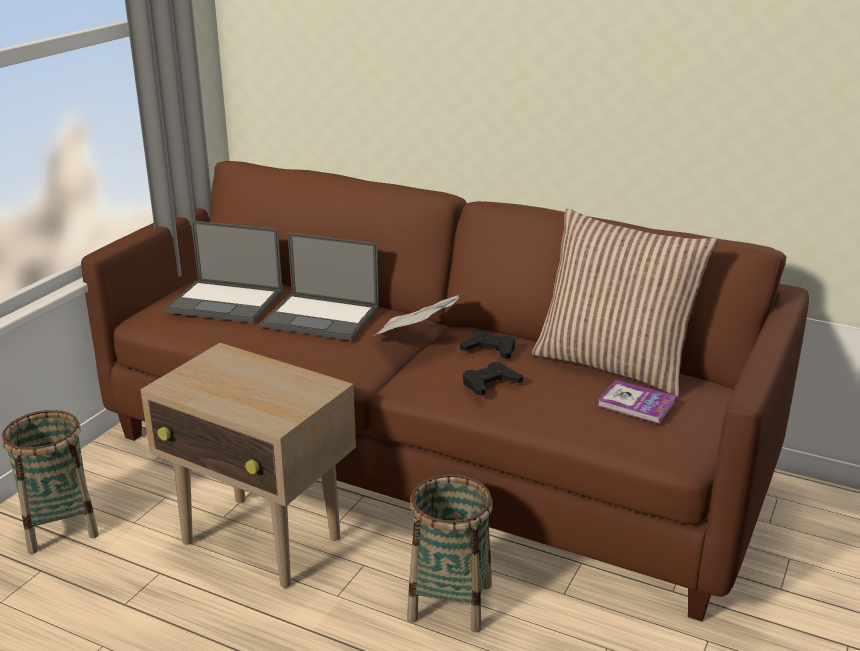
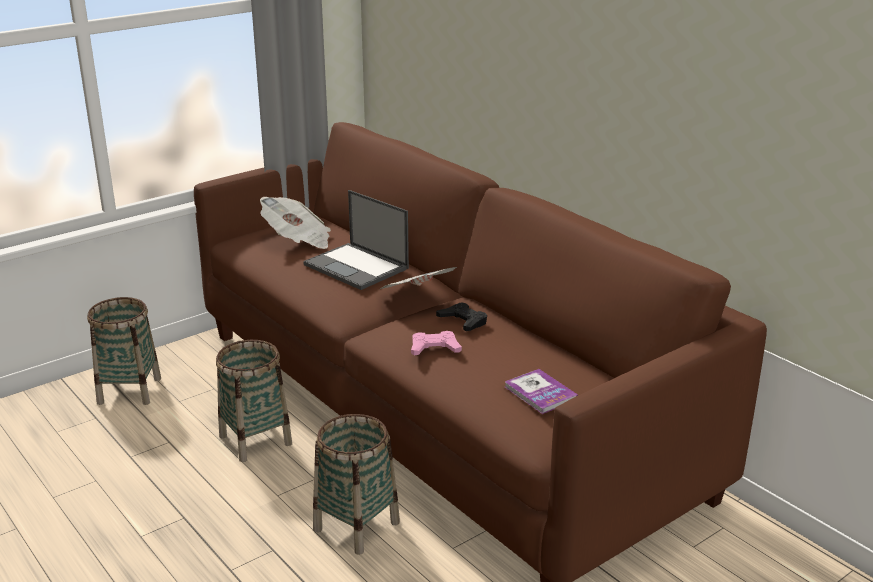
camera: 25 degrees right, 0 degrees up
beige side table [140,343,356,588] -> basket [216,340,292,462]
laptop [165,221,283,323] -> newspaper [260,197,330,249]
black game controller [463,362,523,396] -> pink game controller [411,331,462,355]
pillow [532,209,718,397] -> none

